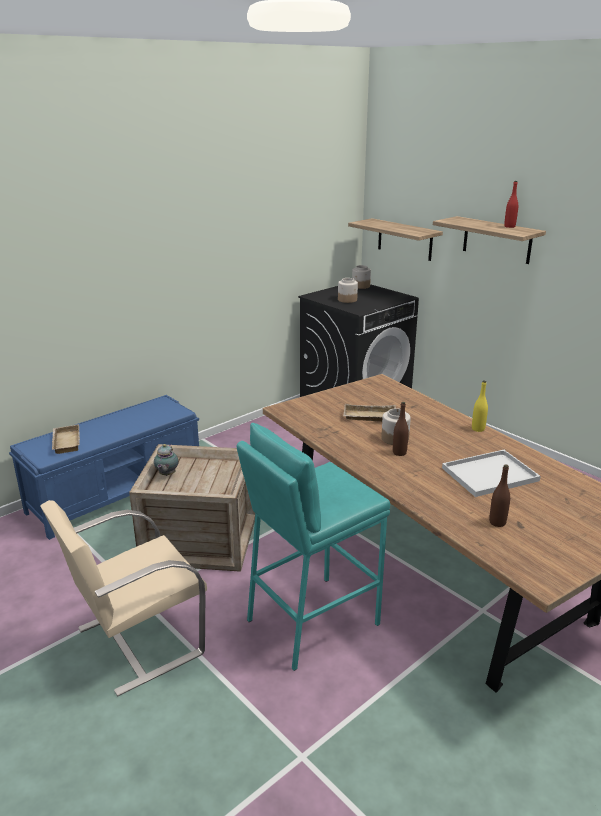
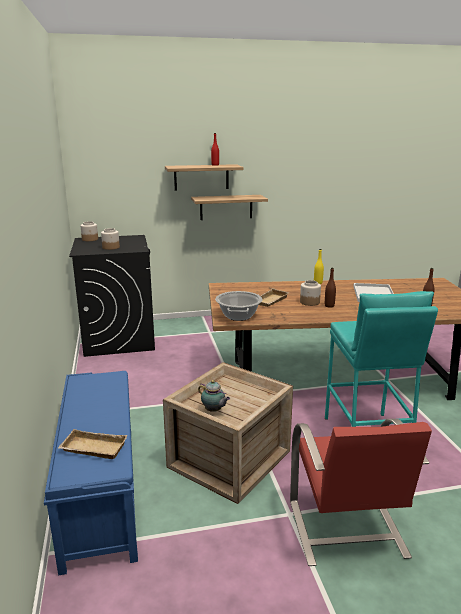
camera: 60 degrees left, 5 degrees down
beige chair [40,500,207,696] -> red chair [290,419,432,566]
shelf [348,218,443,261] -> shelf moved to [191,195,268,220]
none -> cooking pot [215,291,263,321]

